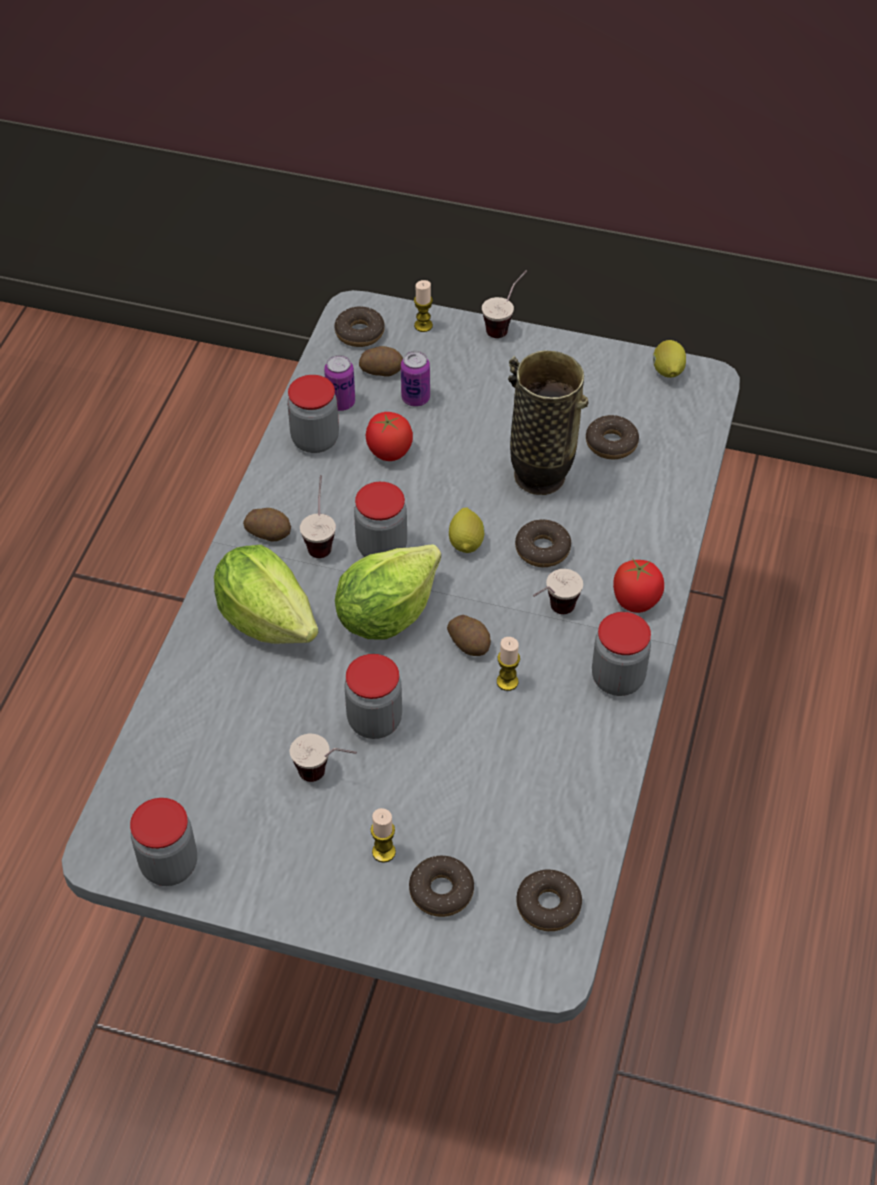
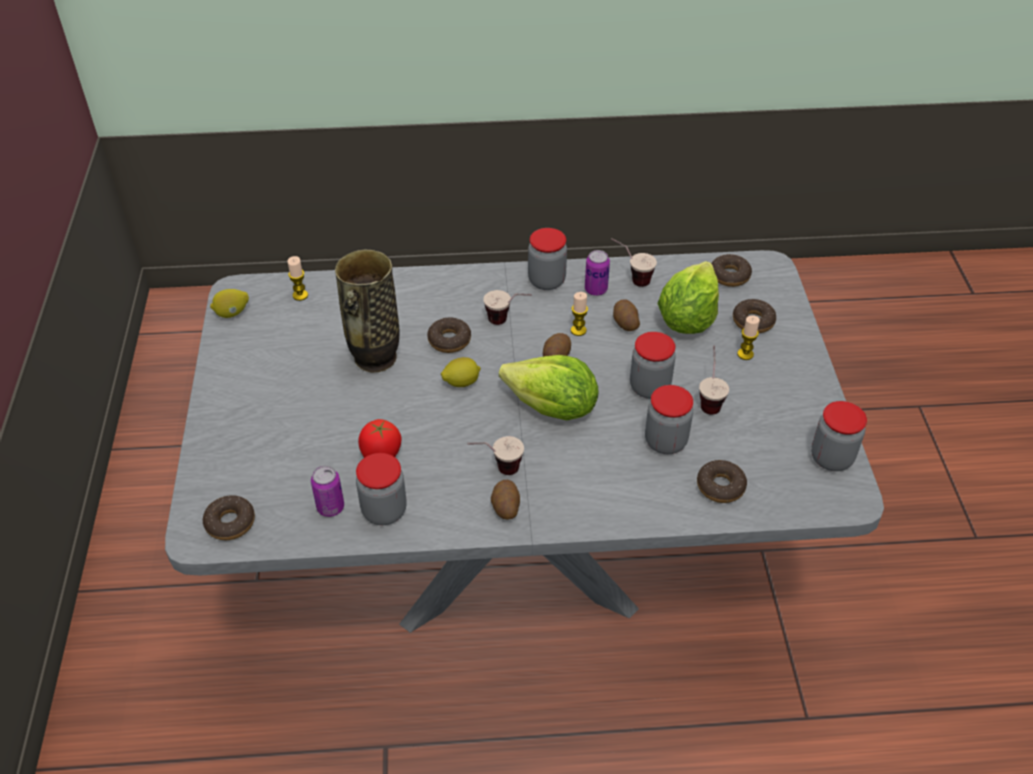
camera: 110 degrees left, 5 degrees down
lettuce [214,545,318,644] -> lettuce moved to [657,261,719,334]
jar [354,482,407,557] -> jar moved to [645,385,693,454]
potato [359,346,403,377] -> potato moved to [613,299,640,331]
can [401,351,430,407] -> can moved to [585,250,610,296]
candle [414,280,433,332] -> candle moved to [287,256,308,301]
cup [482,270,527,338] -> cup moved to [611,238,657,287]
donut [586,415,639,459] -> donut moved to [697,460,747,503]
tomato [613,558,664,613] -> none

